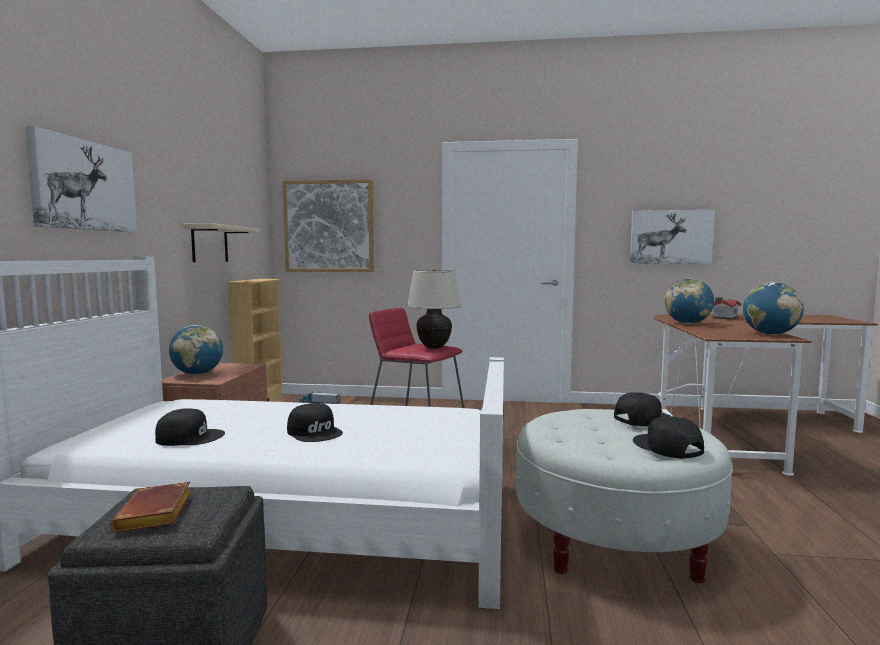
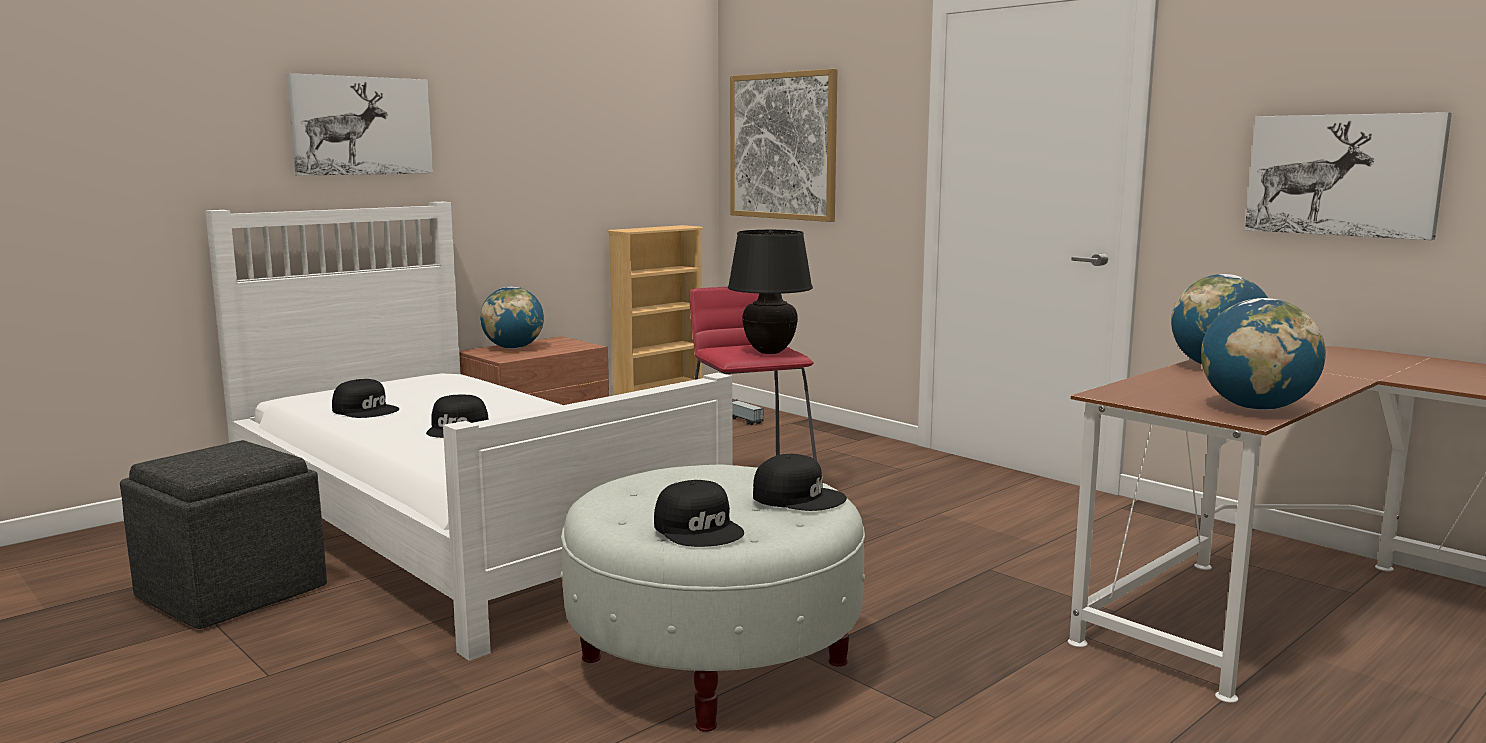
camera: 40 degrees right, 5 degrees up
brown book [110,482,191,532] -> none
beige shelf [183,224,259,262] -> none
beige table lamp [407,269,461,349] -> black table lamp [728,230,813,354]
black cap [633,416,704,459] -> black cap turned 135 degrees clockwise [654,480,744,547]
toy house [713,297,741,319] -> none

